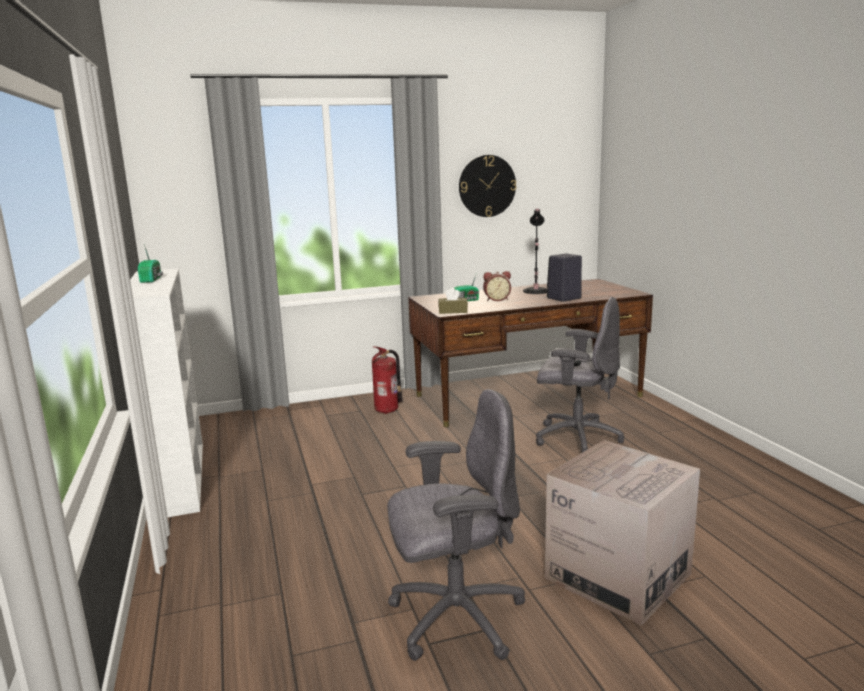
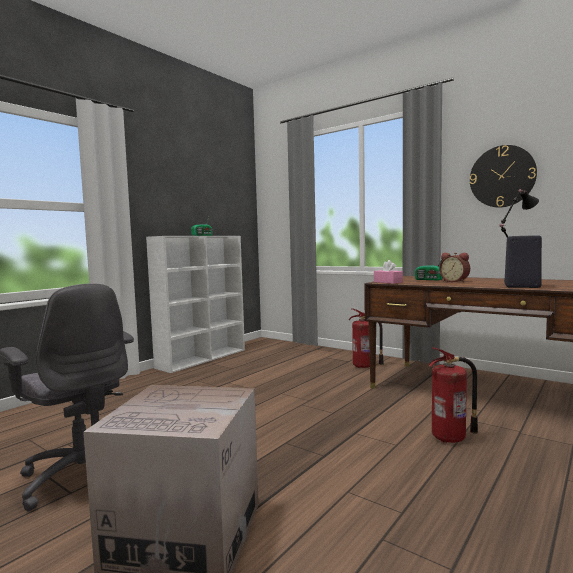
camera: 55 degrees right, 10 degrees down
brown tissue box [438,288,468,314] -> pink tissue box [374,260,403,284]
grey office chair [536,297,624,453] -> fire extinguisher [428,347,478,443]

